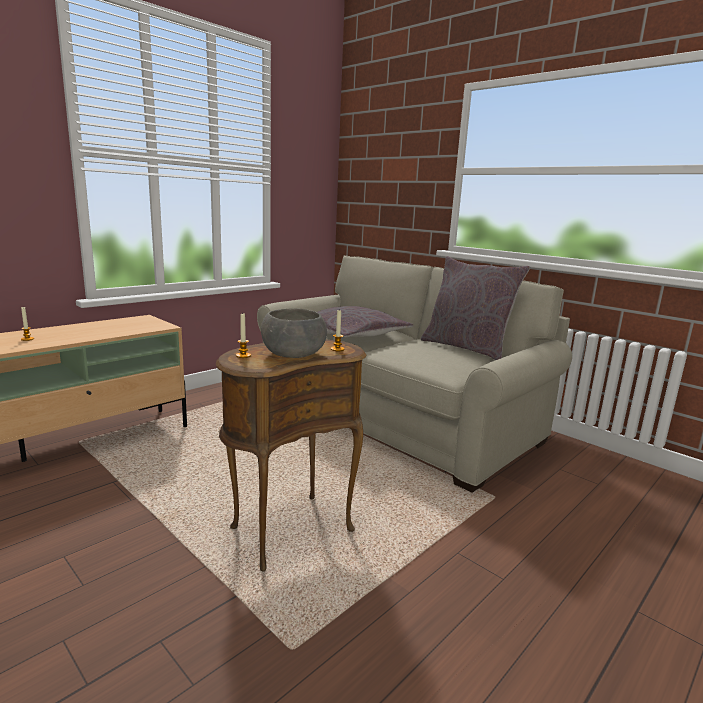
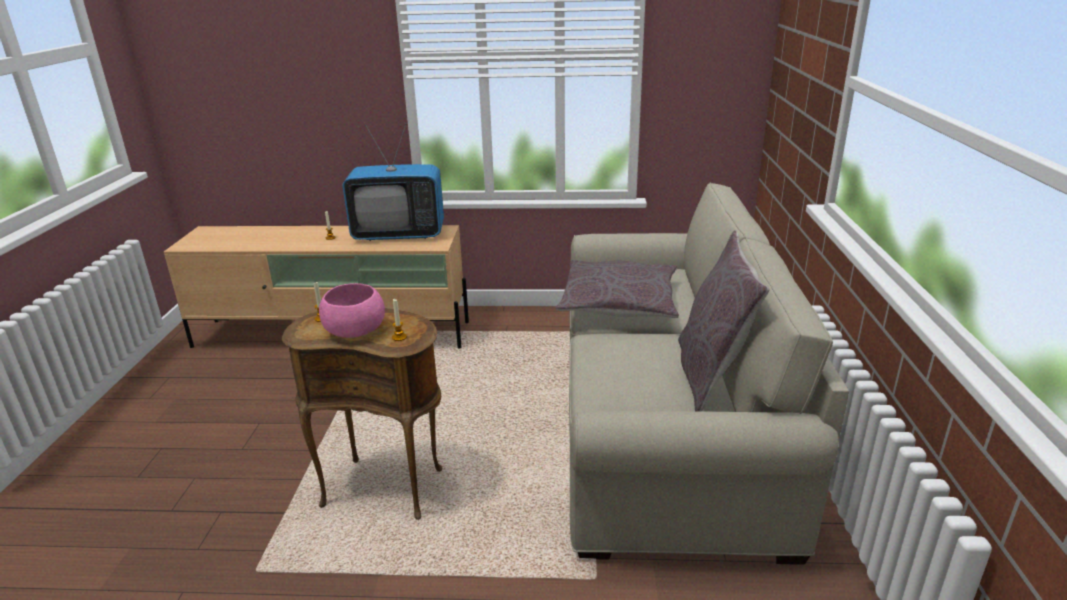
camera: 50 degrees right, 10 degrees up
grey bowl [261,308,327,358] -> pink bowl [319,283,385,338]
none -> television [343,123,444,241]

